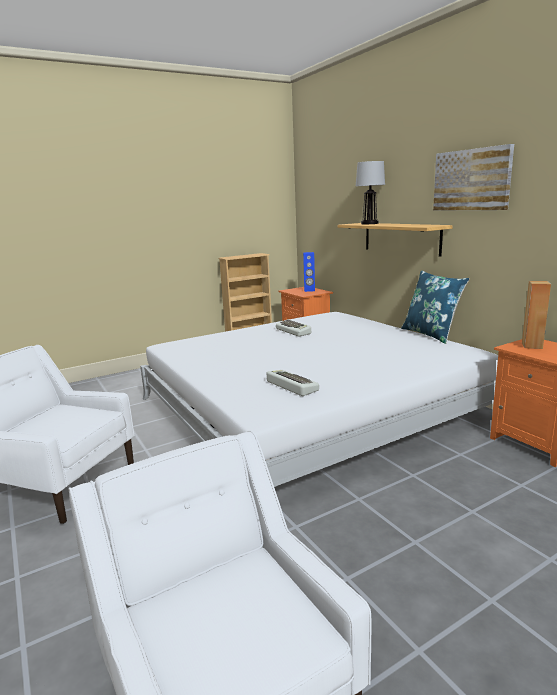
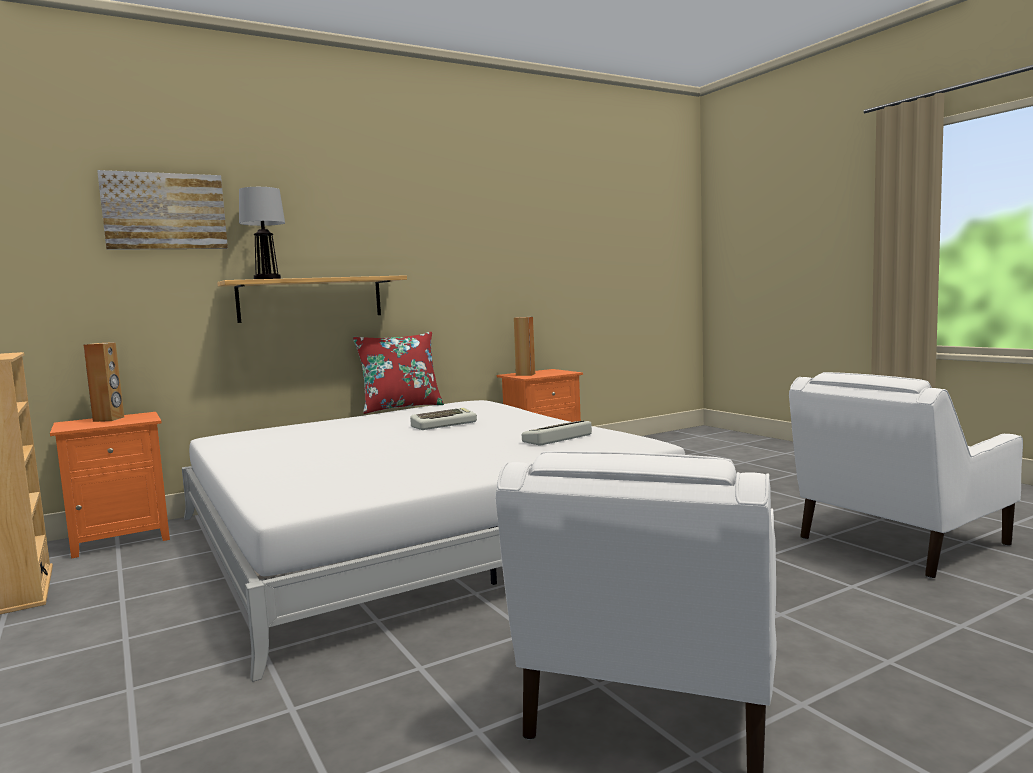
camera: 90 degrees left, 10 degrees down
keyboard [276,319,311,337] -> keyboard moved to [410,408,477,430]
blue speaker [303,252,315,292] -> brown speaker [84,342,124,422]
blue pillow [401,270,469,344] -> red pillow [353,332,444,414]
picture [433,144,514,211] -> picture moved to [97,170,228,250]

